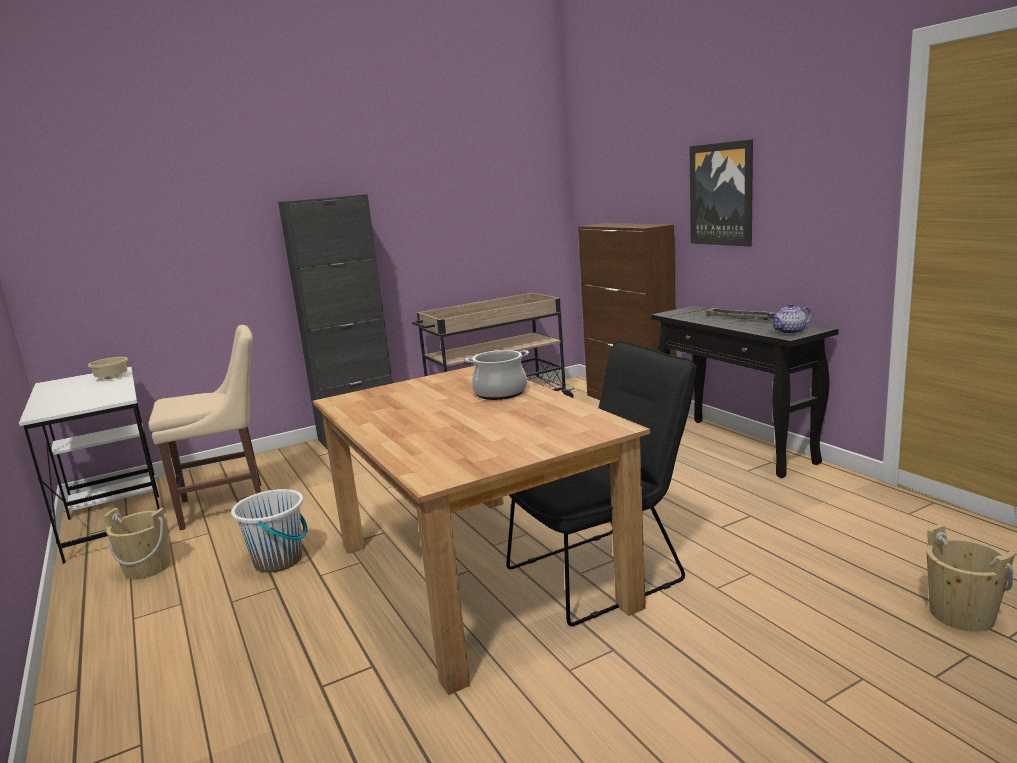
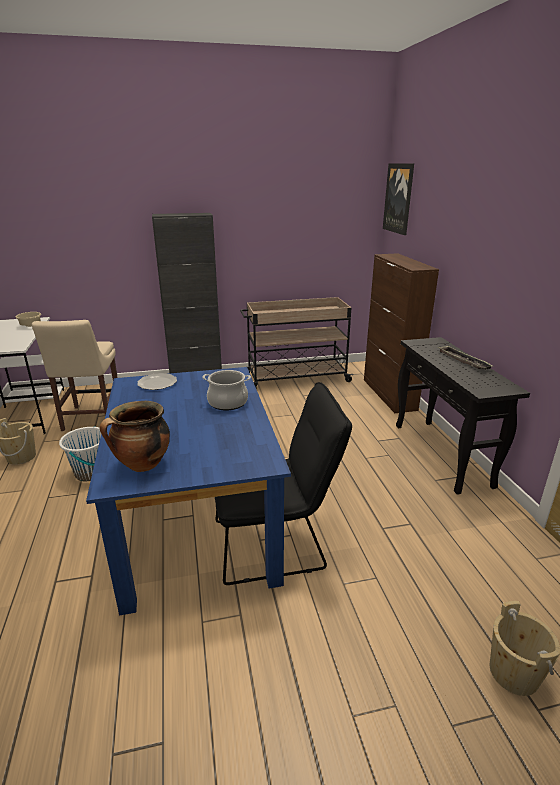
camera: 15 degrees right, 10 degrees up
beige chair [149,325,261,530] -> beige chair turned 90 degrees clockwise [32,320,118,431]
brown dining table [313,366,650,695] -> blue dining table [86,367,291,616]
picture [690,139,753,247] -> picture moved to [383,163,414,235]
teapot [770,303,812,334] -> none
none -> cooking pot [100,401,170,472]
none -> plate [137,373,177,390]

